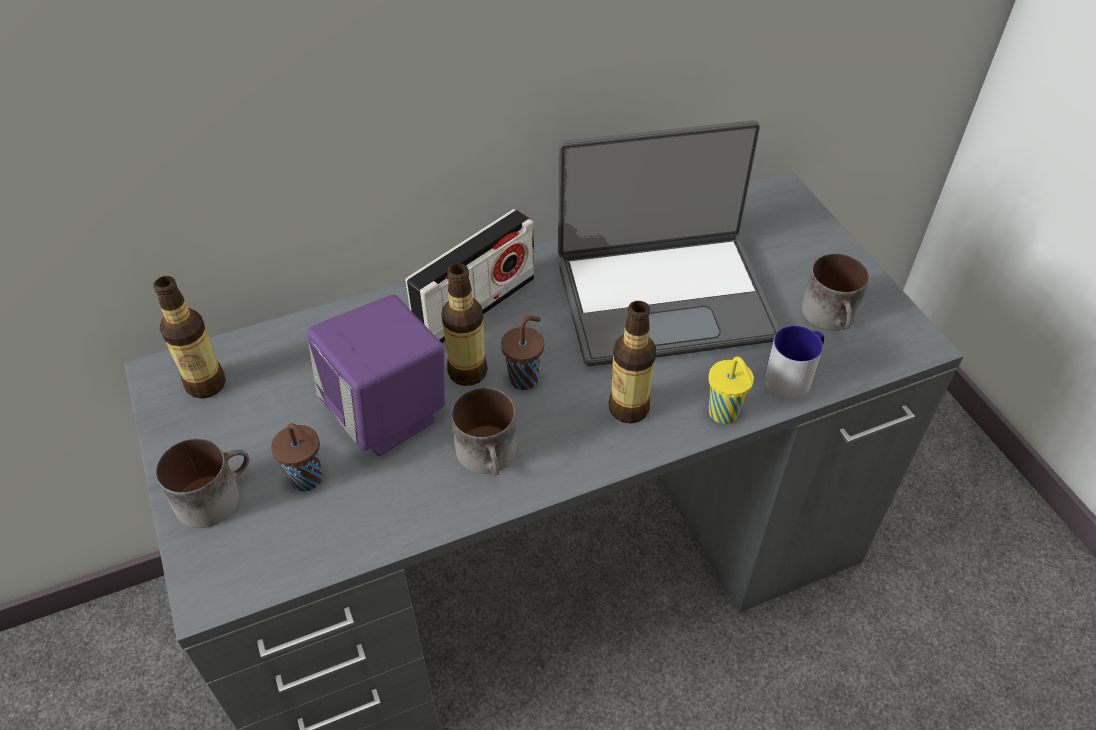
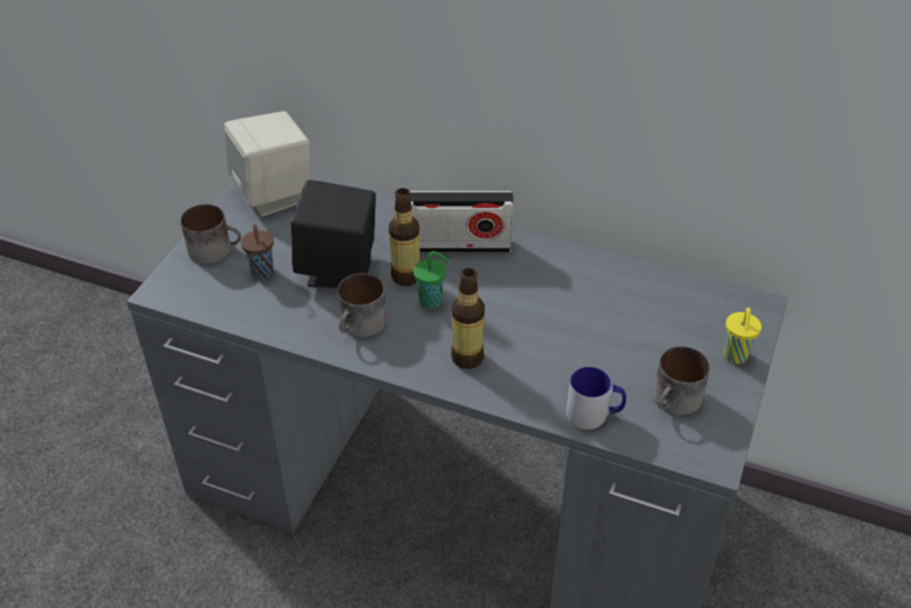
camera: 45 degrees right, 5 degrees down
bottle [153,276,226,399] -> beige speaker [224,111,310,216]
purple speaker [307,295,445,456] -> black speaker [290,180,376,288]
brown cup [501,315,545,390] -> green cup [413,251,450,309]
laptop [558,120,780,366] -> none
yellow cup [709,356,754,424] -> yellow cup moved to [724,308,762,364]

